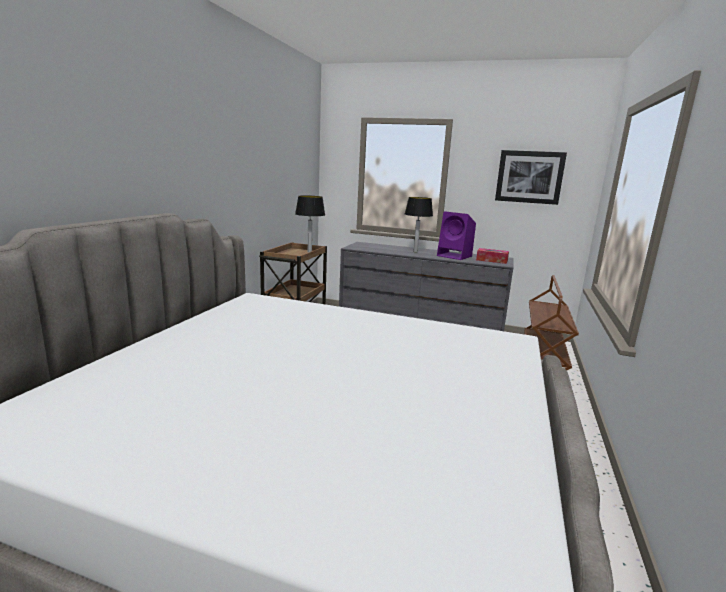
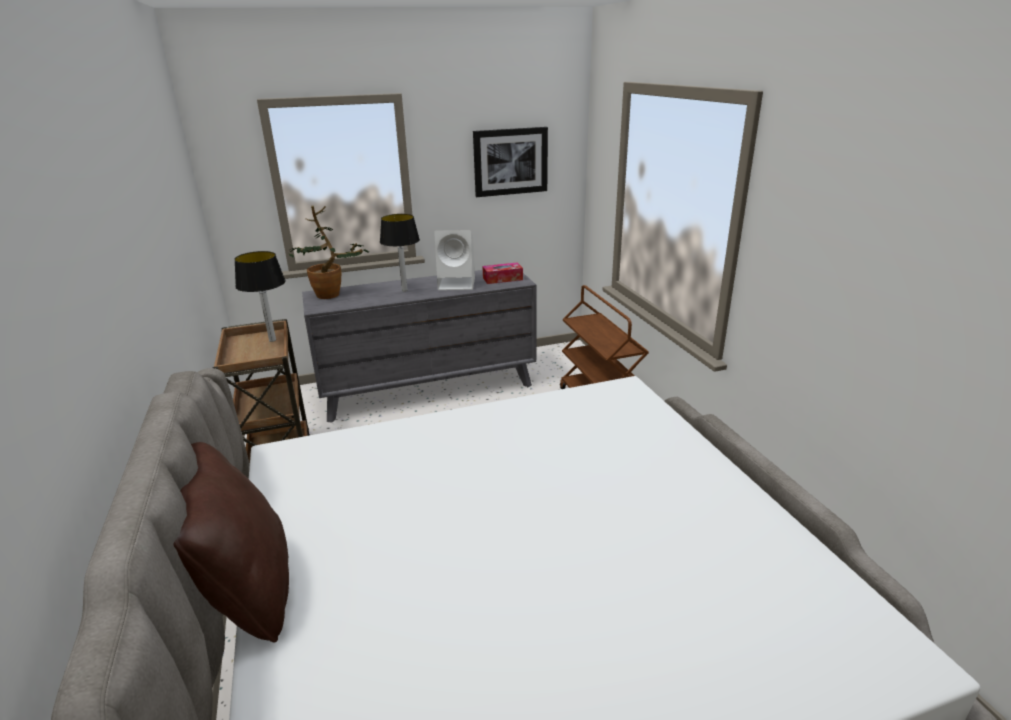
camera: 35 degrees left, 10 degrees up
purple speaker [437,211,476,260] -> white speaker [434,230,475,290]
none -> brown pillow [174,442,289,642]
none -> potted plant [289,206,369,299]

